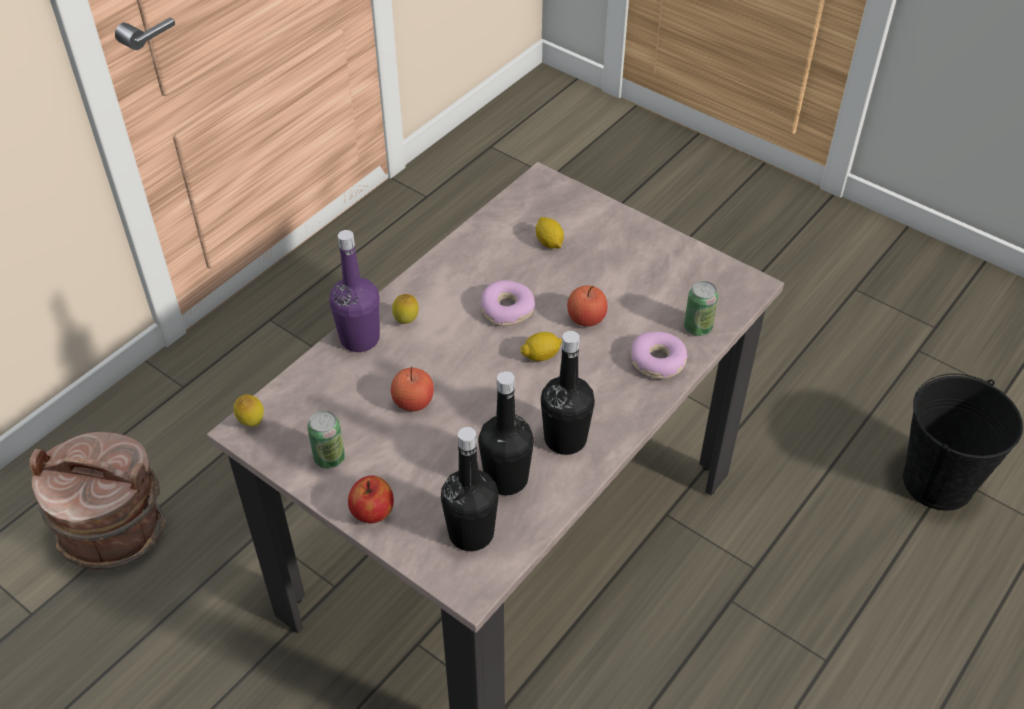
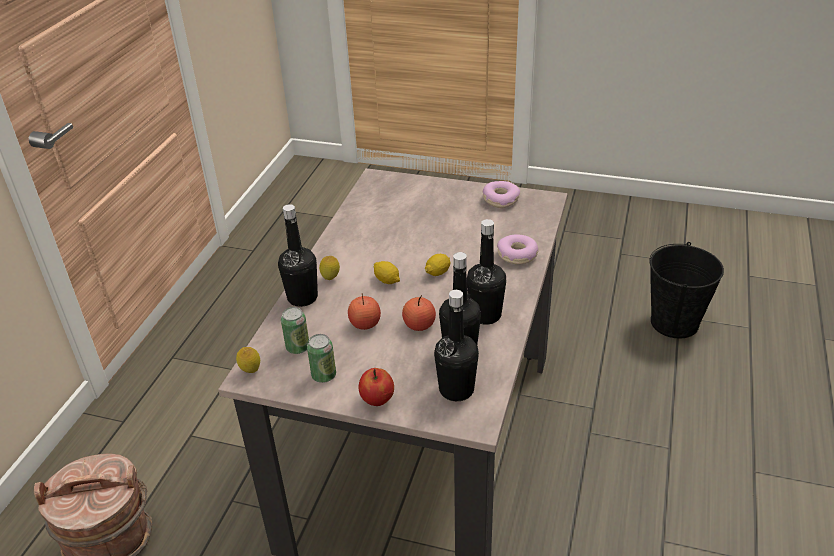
camera: 20 degrees left, 10 degrees down
purple bottle [329,230,380,352] -> black bottle [278,204,318,307]
donut [480,280,535,326] -> donut moved to [483,181,520,208]
lemon [536,217,564,249] -> lemon moved to [374,261,400,284]
apple [567,285,608,327] -> apple moved to [402,295,436,331]
can [684,281,718,336] -> can moved to [281,307,309,354]

